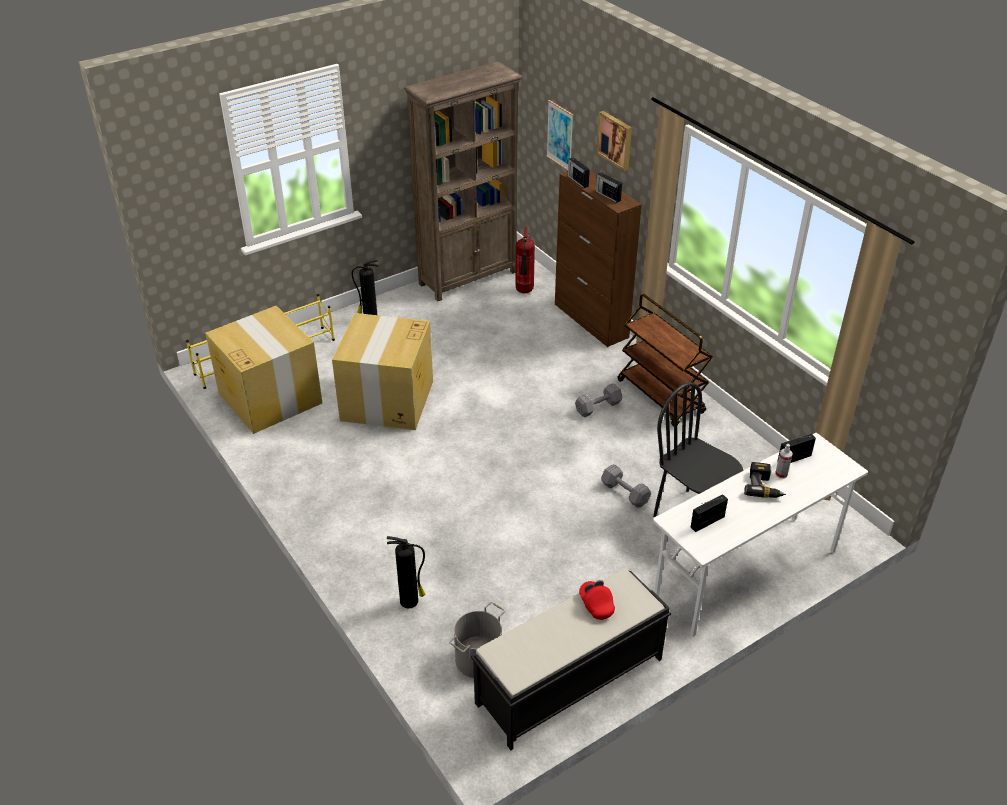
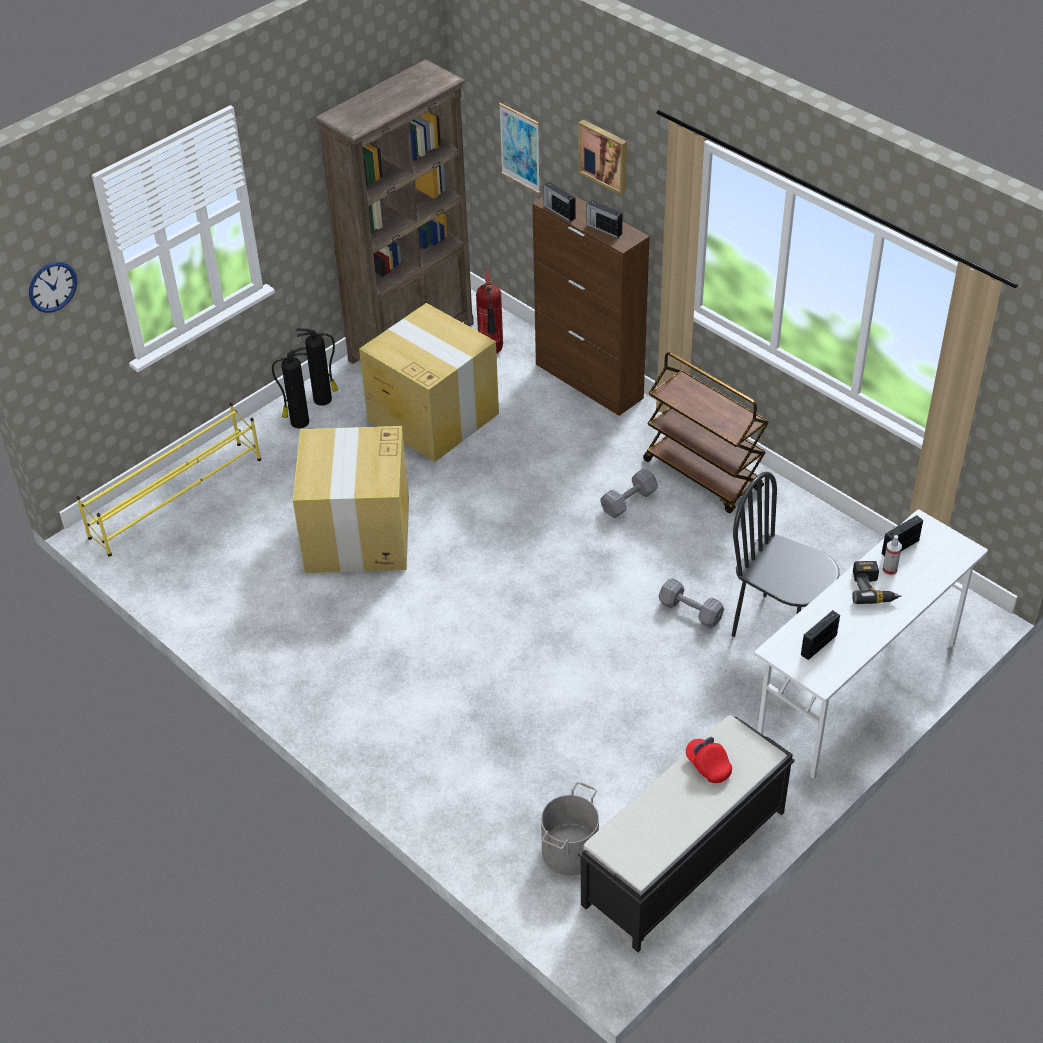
camera: 10 degrees left, 5 degrees up
cardboard box [205,306,322,434] -> cardboard box moved to [359,303,499,462]
fire extinguisher [387,536,425,608] -> fire extinguisher moved to [296,328,338,406]
none -> wall clock [29,262,77,313]

